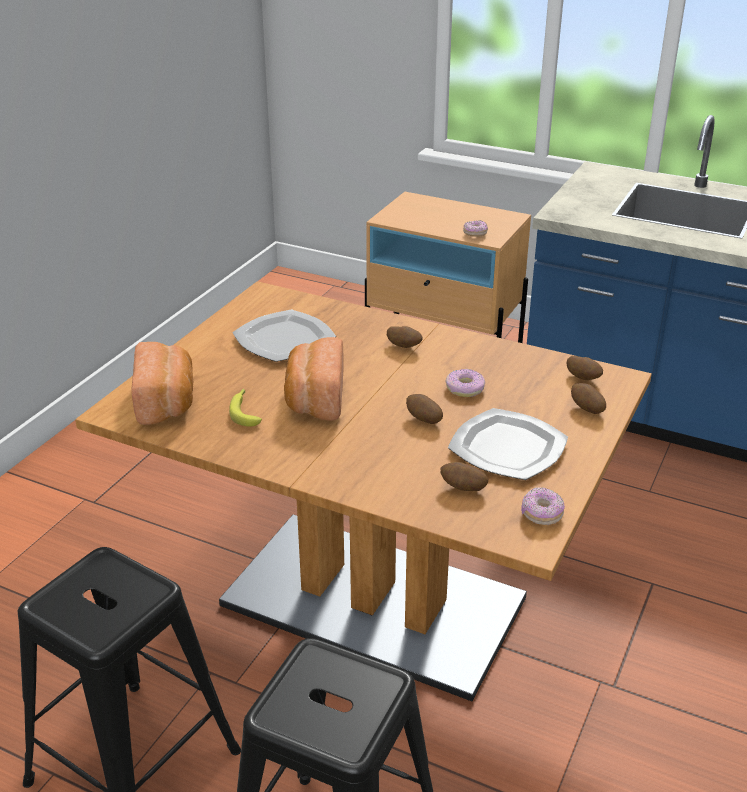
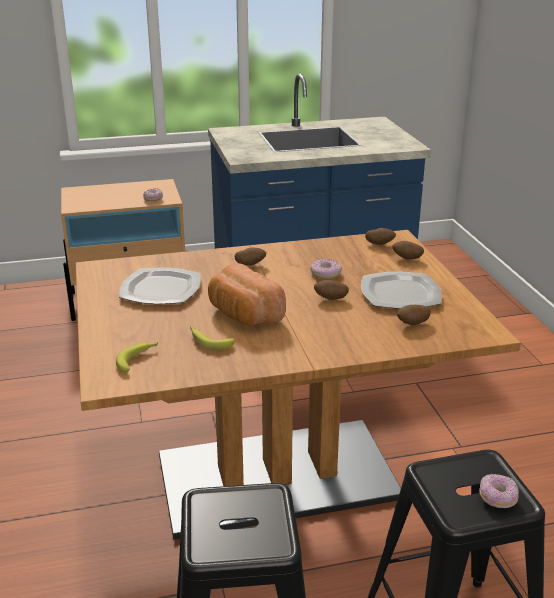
camera: 40 degrees left, 5 degrees down
bread [131,342,194,425] -> banana [116,342,158,372]
donut [521,487,565,525] -> donut moved to [479,474,519,508]

